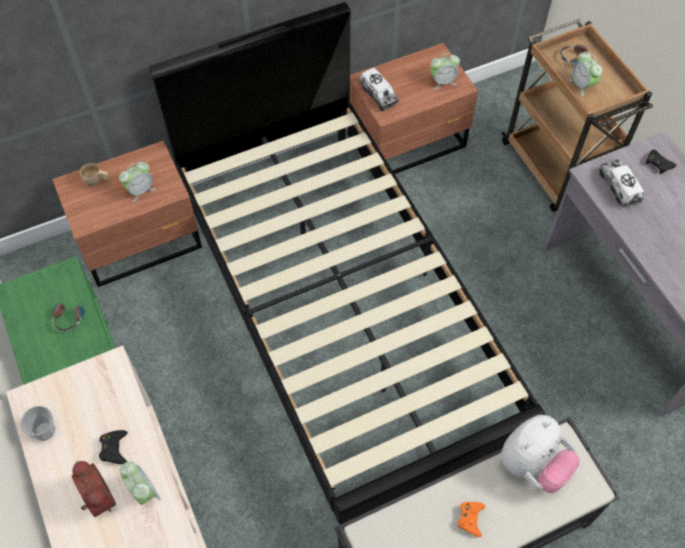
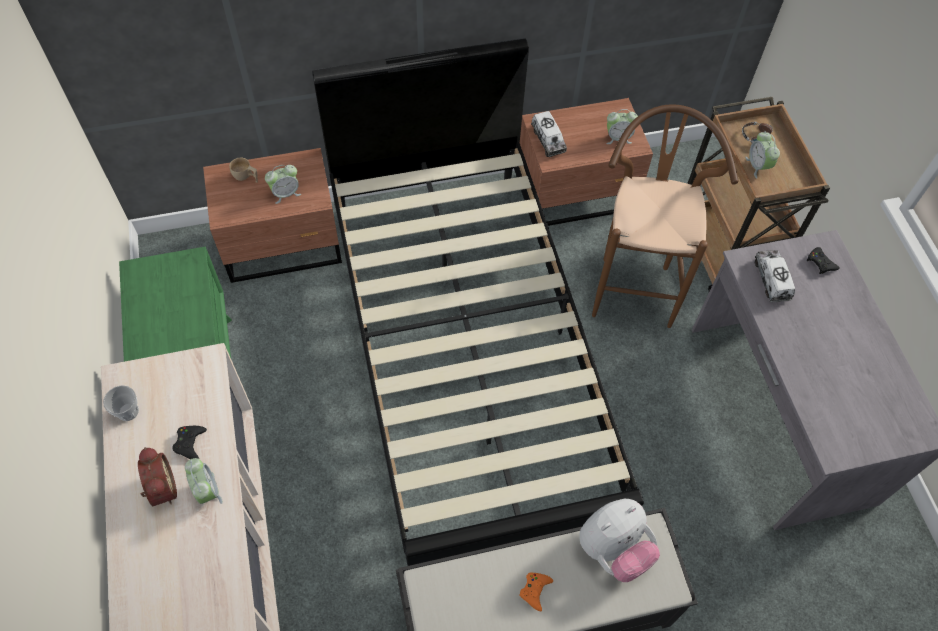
camera: 10 degrees right, 0 degrees up
headphones [52,298,85,332] -> none
none -> brown stool [592,104,739,328]

